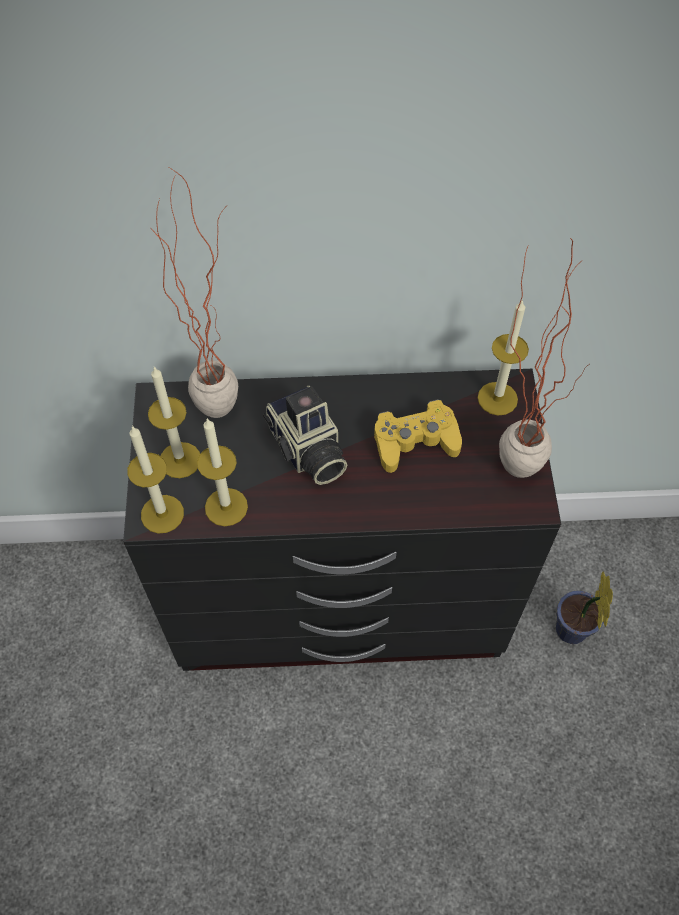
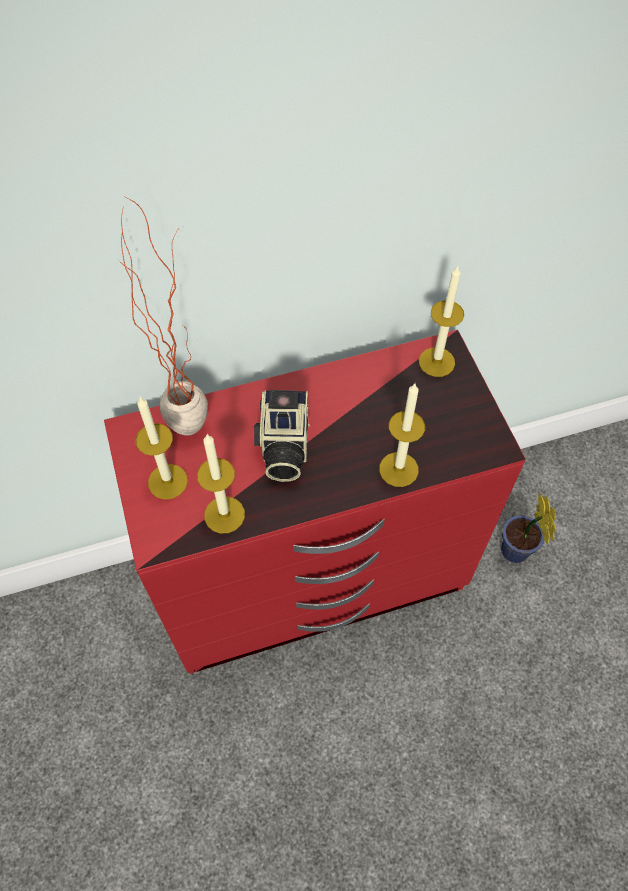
camera: 15 degrees left, 0 degrees up
black dresser [123,369,561,671] -> red dresser [104,330,526,674]
candle [127,425,184,533] -> candle moved to [379,384,425,487]
camera [263,386,347,485] -> camera turned 45 degrees clockwise [254,390,310,482]
yellow game controller [374,399,462,473] -> none
potted plant [499,238,590,478] -> none

